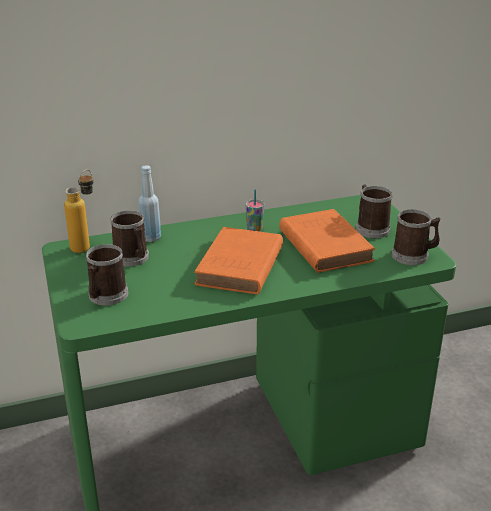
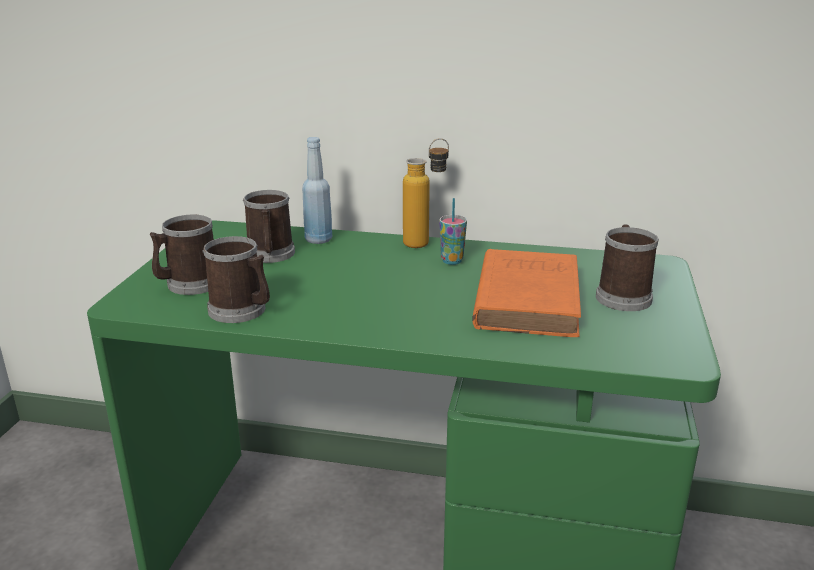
camera: 30 degrees right, 5 degrees down
bottle [64,170,93,253] -> bottle moved to [403,138,449,248]
orange book [194,227,283,295] -> none
mug [391,209,441,265] -> mug moved to [203,236,270,323]

